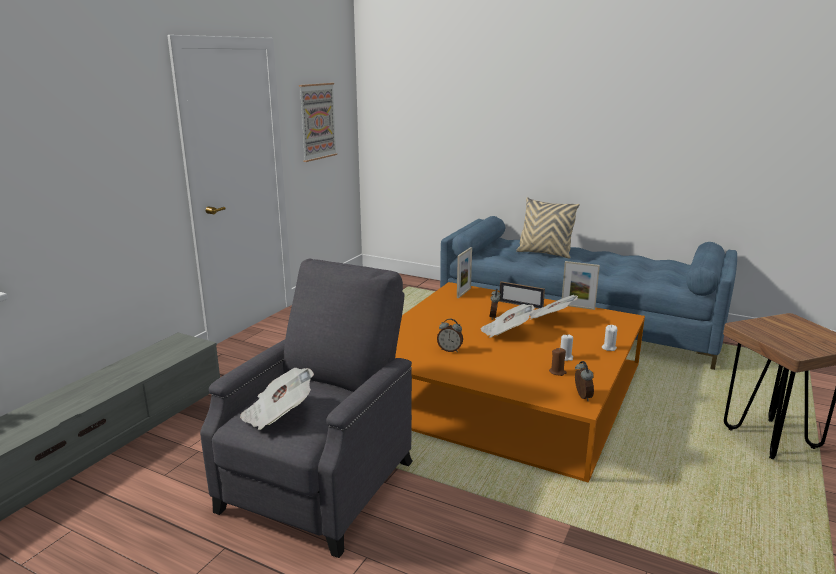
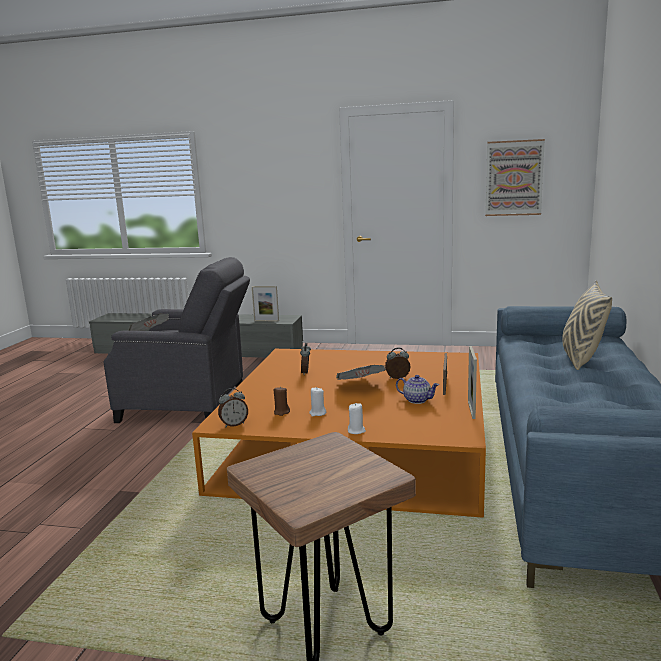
camera: 75 degrees right, 5 degrees down
picture frame [457,247,472,298] -> picture frame moved to [252,286,279,321]
newspaper [530,295,578,320] -> teapot [396,375,439,404]

